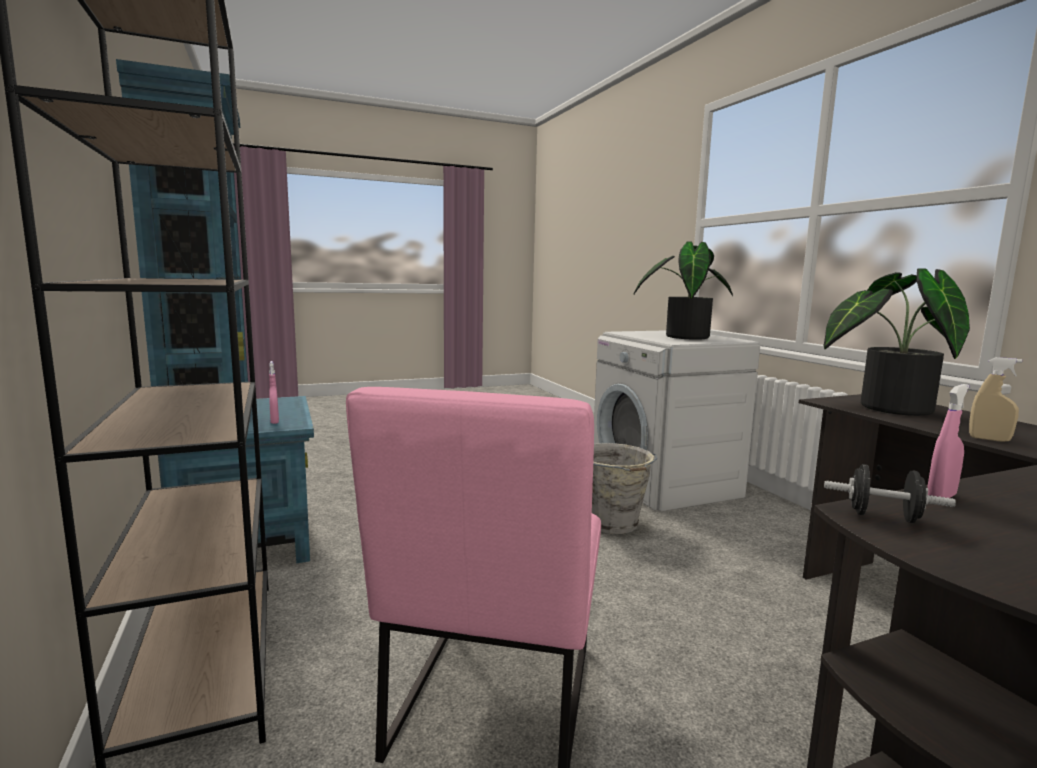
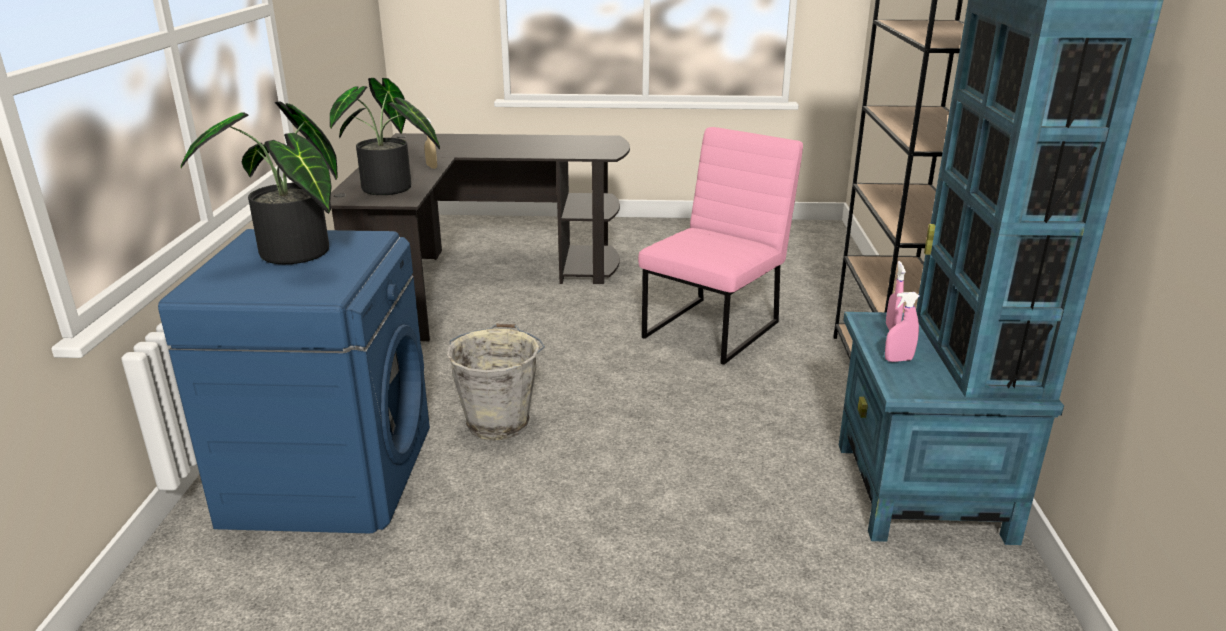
camera: 155 degrees left, 15 degrees up
white washing machine [594,330,760,511] -> blue washing machine [158,229,430,533]
black dumbbell [824,464,956,523] -> none
pink spray bottle [927,384,969,498] -> pink spray bottle moved to [885,292,919,362]

